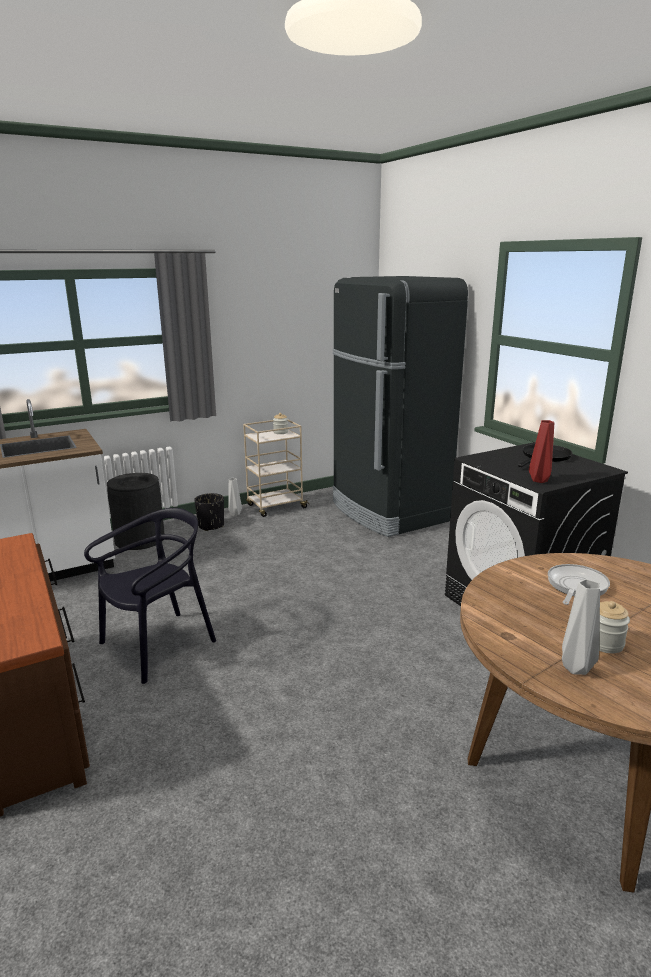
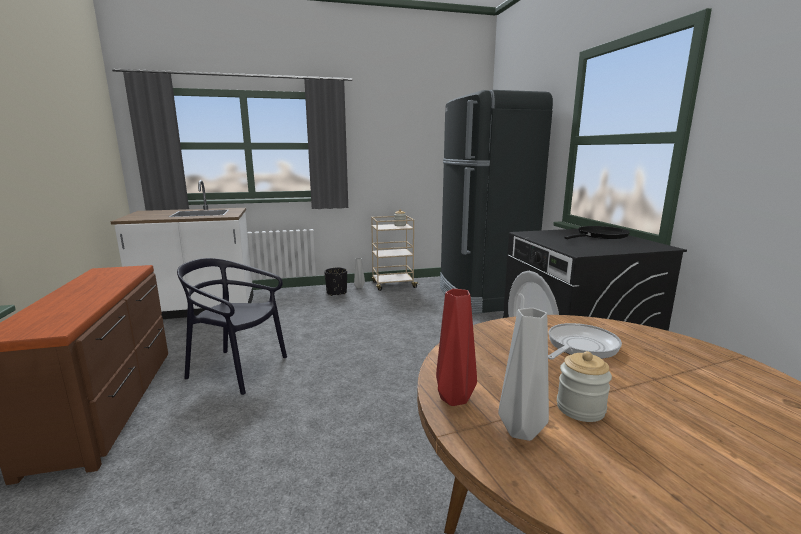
camera: 15 degrees right, 5 degrees down
black chair [84,508,216,684] -> black chair turned 135 degrees counterclockwise [177,258,287,395]
black trash can [107,473,164,550] -> none
red vase [529,420,554,483] -> red vase moved to [436,289,477,406]

